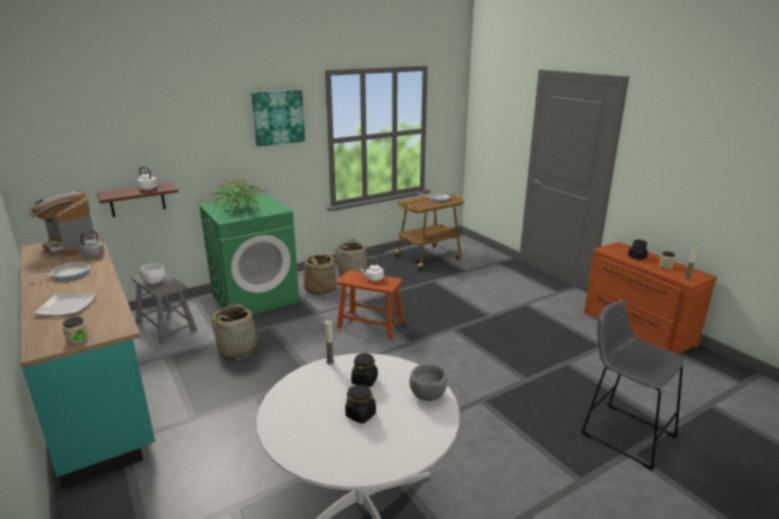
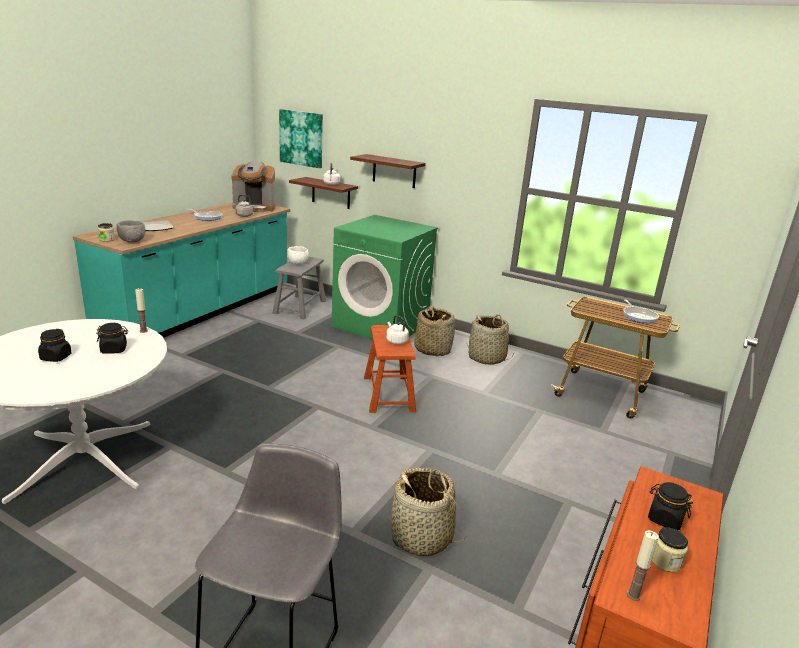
camera: 60 degrees right, 0 degrees up
coffee machine [28,191,96,256] -> coffee machine turned 105 degrees counterclockwise [231,161,275,212]
potted plant [208,176,268,214] -> none
basket [211,303,264,358] -> basket moved to [387,468,467,556]
picture [251,90,305,146] -> picture moved to [279,109,323,168]
grey bowl [410,364,448,401] -> grey bowl moved to [117,220,146,242]
none -> brown shelf [350,154,426,188]

